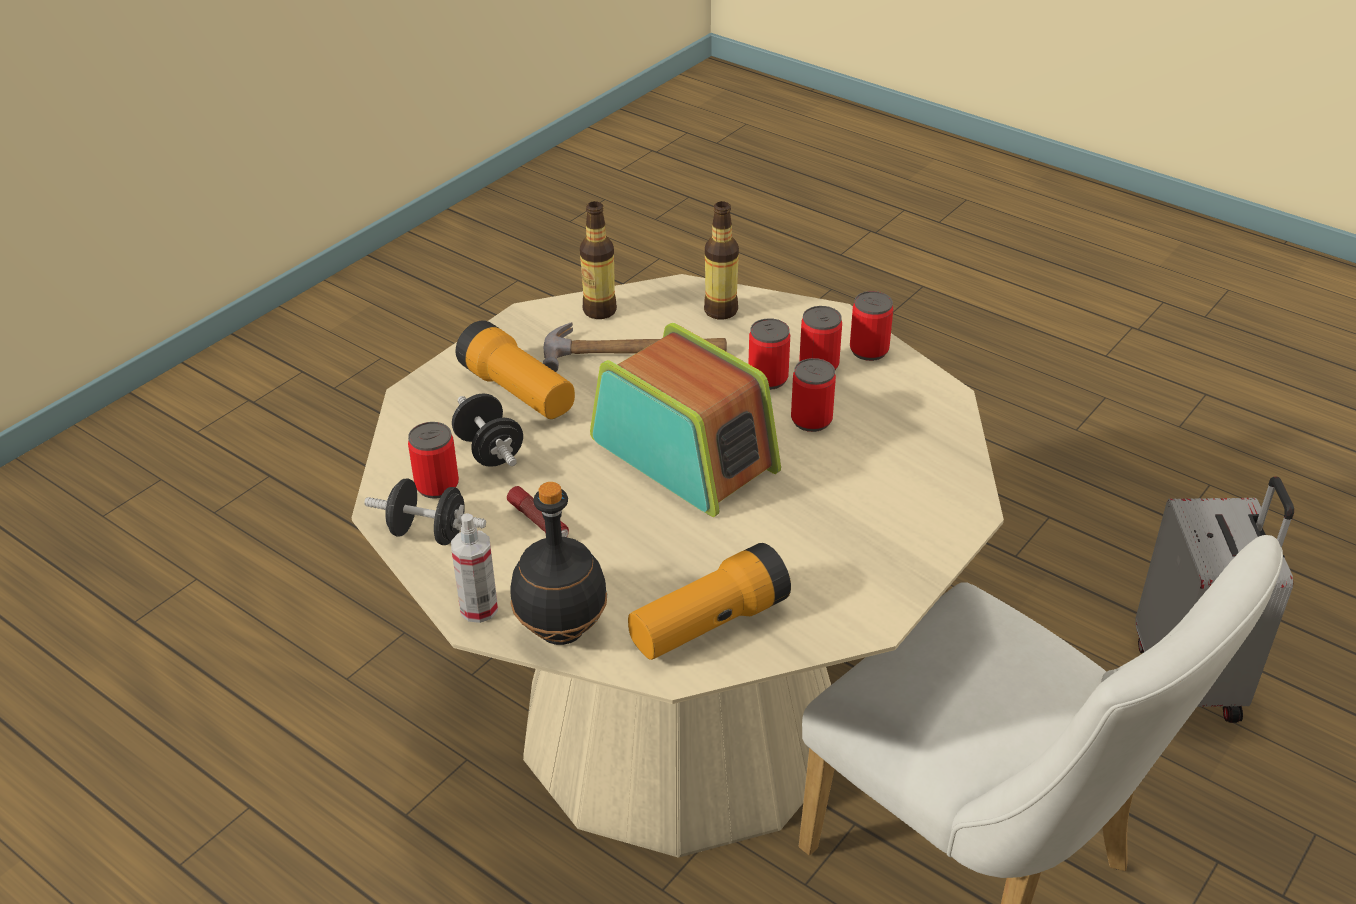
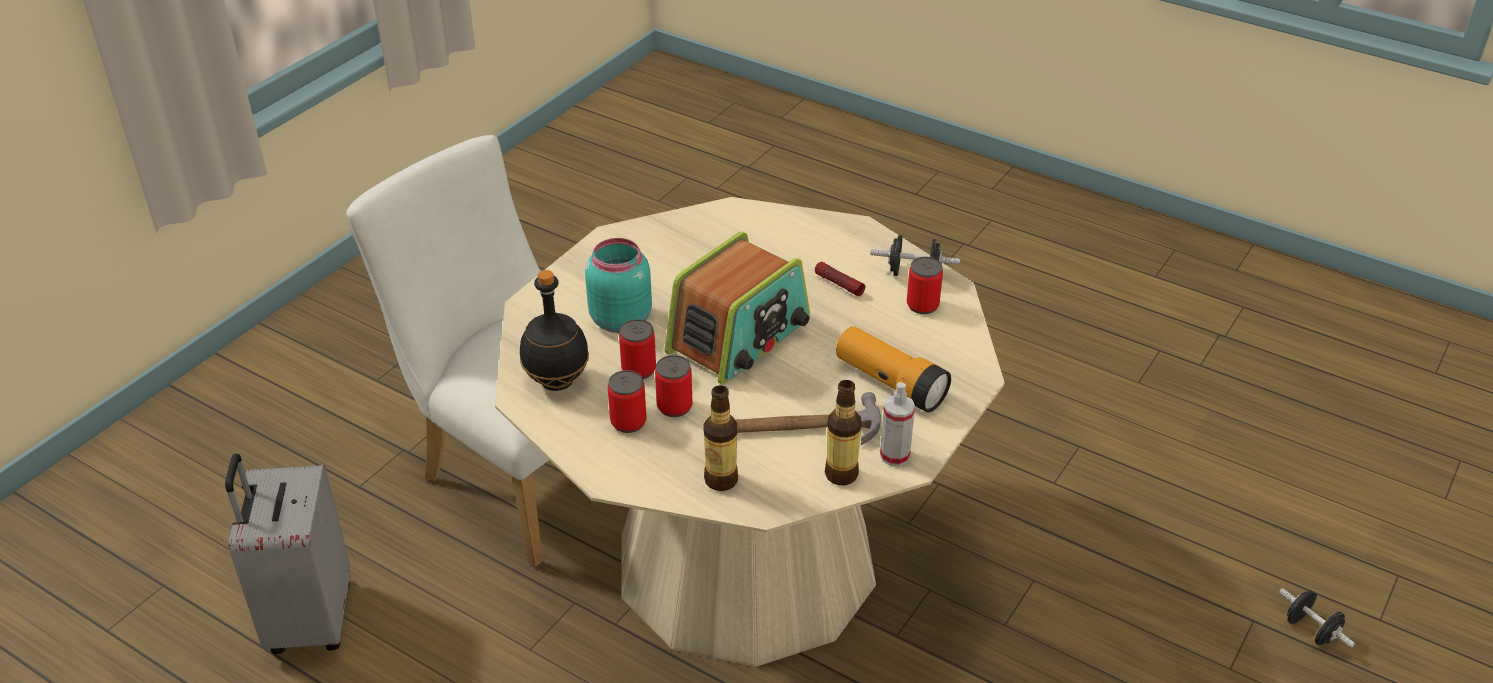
camera: 175 degrees right, 0 degrees up
spray bottle [451,513,498,623] -> spray bottle moved to [880,382,915,466]
black dumbbell [452,393,523,467] -> black dumbbell moved to [1279,588,1355,648]
black bottle [510,482,607,645] -> black bottle moved to [520,270,589,391]
radio [590,323,781,517] -> radio turned 90 degrees counterclockwise [665,231,810,385]
flashlight [628,543,791,660] -> none
can [850,291,893,361] -> none
none -> turquoise jar [585,238,652,333]

